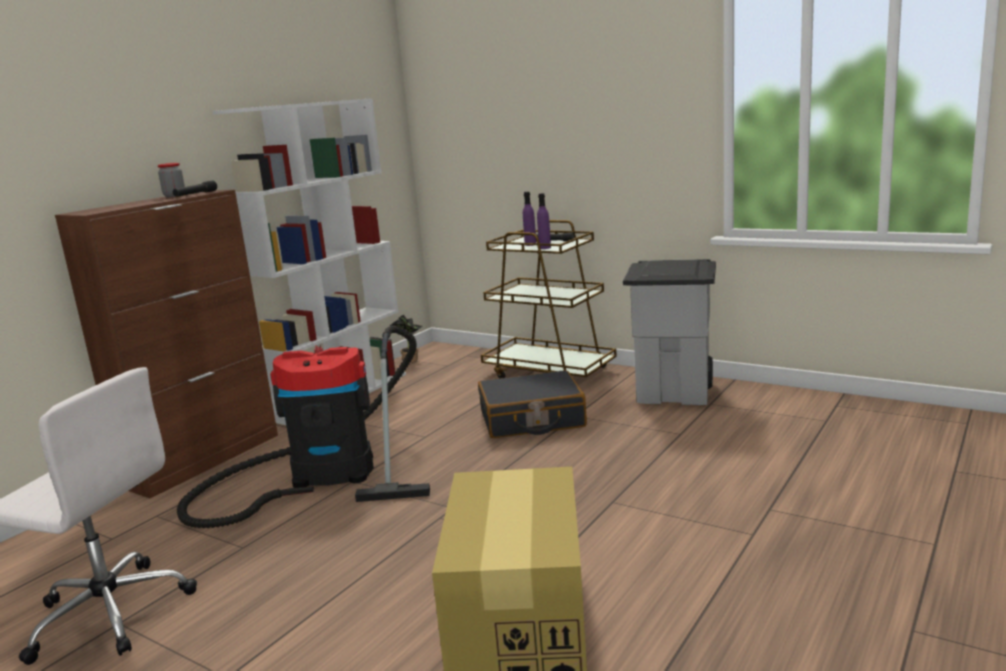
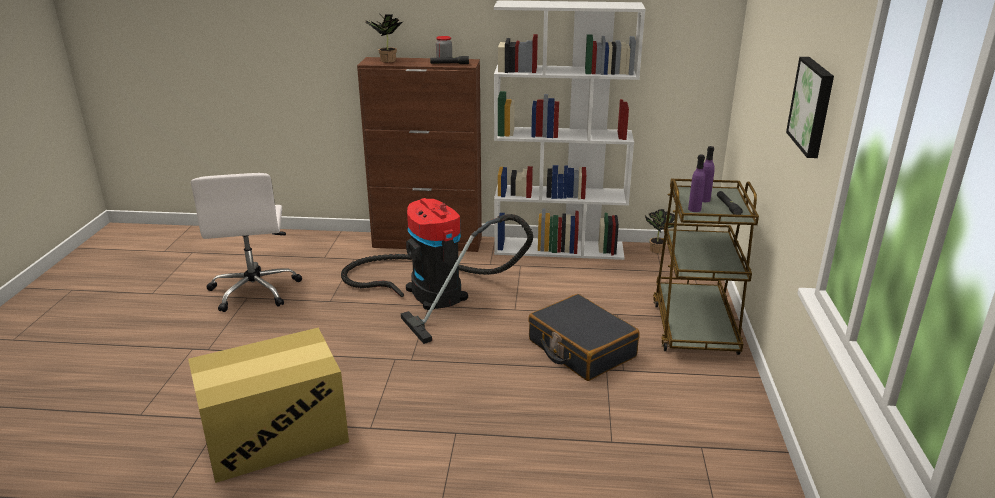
camera: 60 degrees right, 10 degrees up
grey trash can [623,259,716,405] -> none
none -> potted plant [365,14,403,62]
none -> picture [786,57,834,158]

